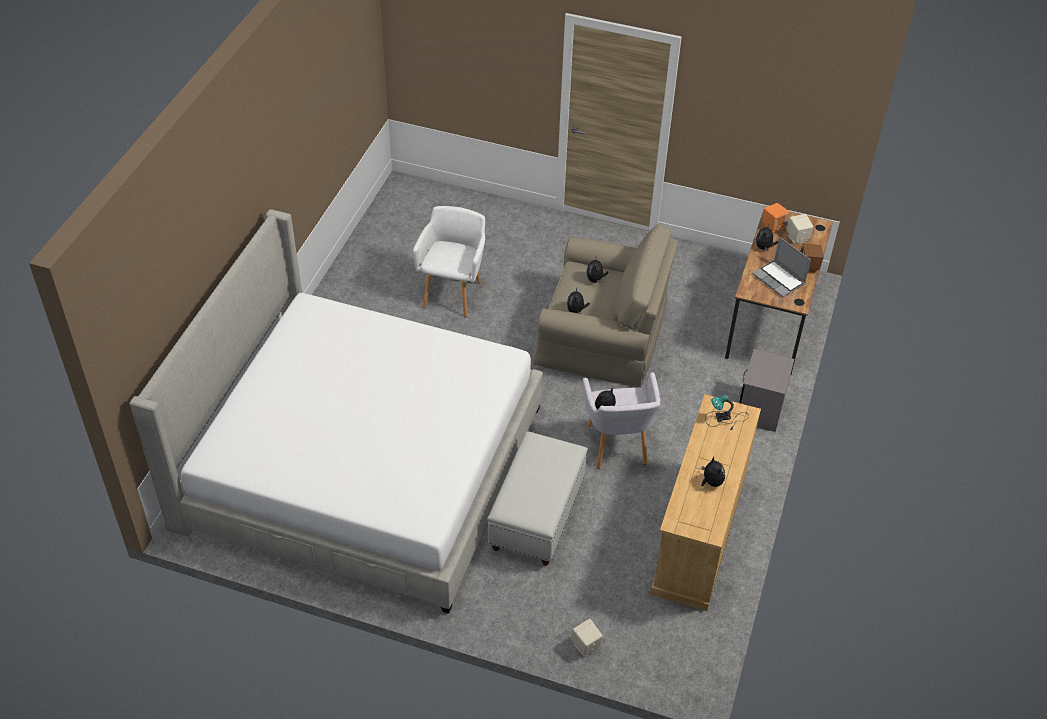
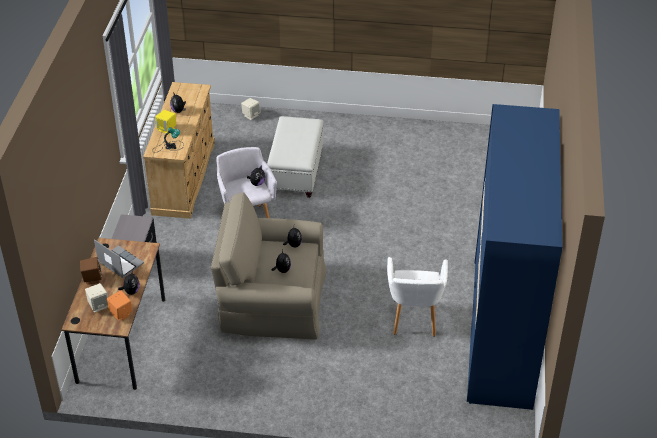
camera: 170 degrees right, 5 degrees down
bed [130,209,543,614] -> none
none -> yellow speaker [155,110,176,134]
none -> blue wardrobe [467,104,562,410]

